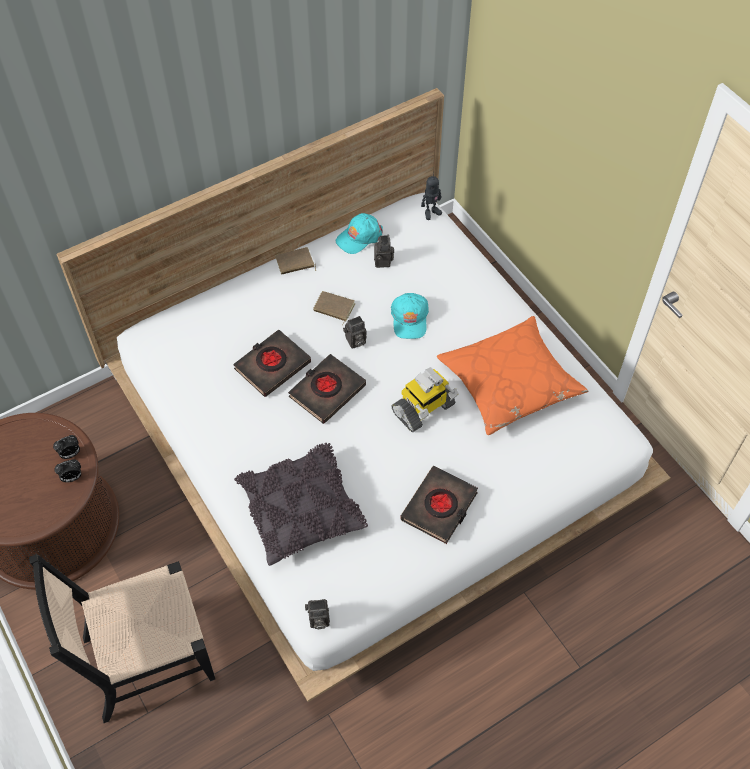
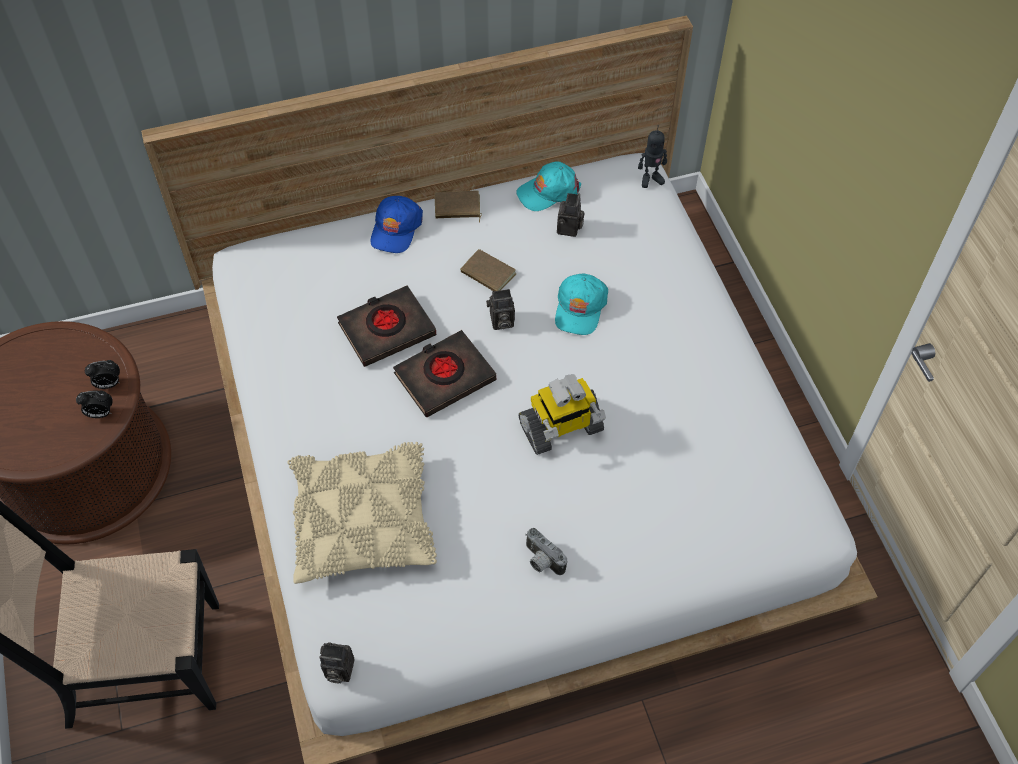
camera: 15 degrees right, 0 degrees up
black pillow [234,443,368,566] -> beige pillow [287,442,437,584]
black book [400,466,478,544] -> camera [525,528,567,575]
orange pillow [437,316,588,435] -> none
none -> blue cap [370,196,423,253]

